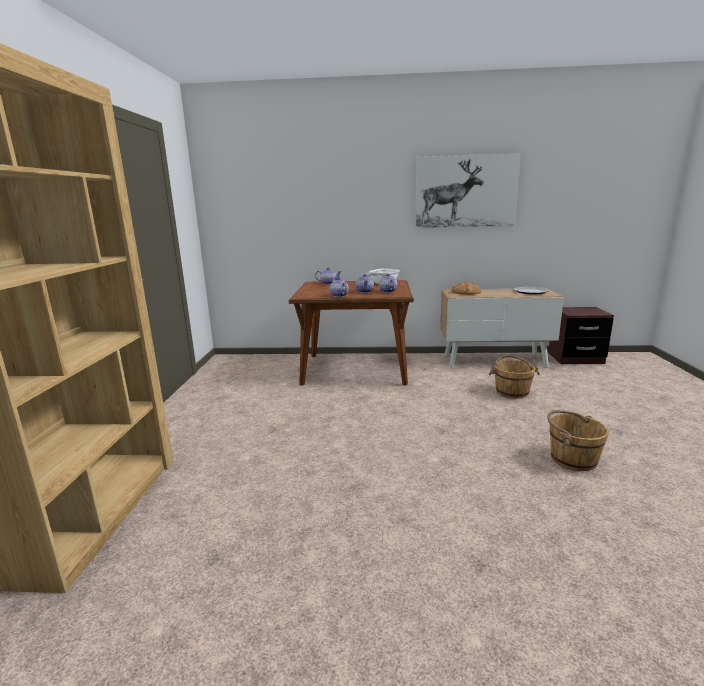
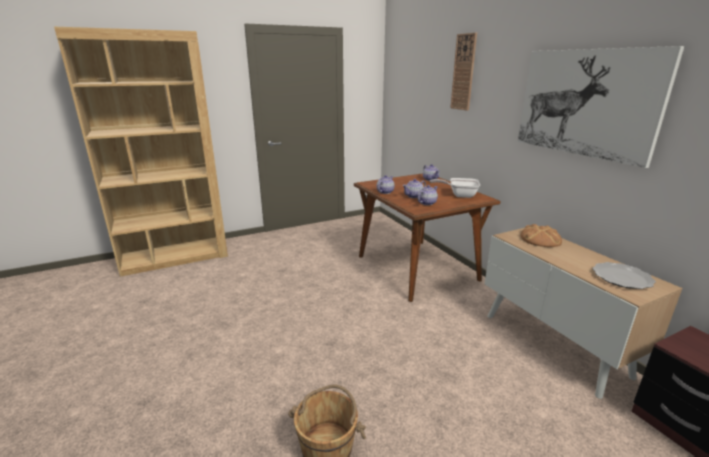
camera: 60 degrees right, 5 degrees up
brown bucket [489,355,540,398] -> none
none -> wall clock [450,33,477,111]

